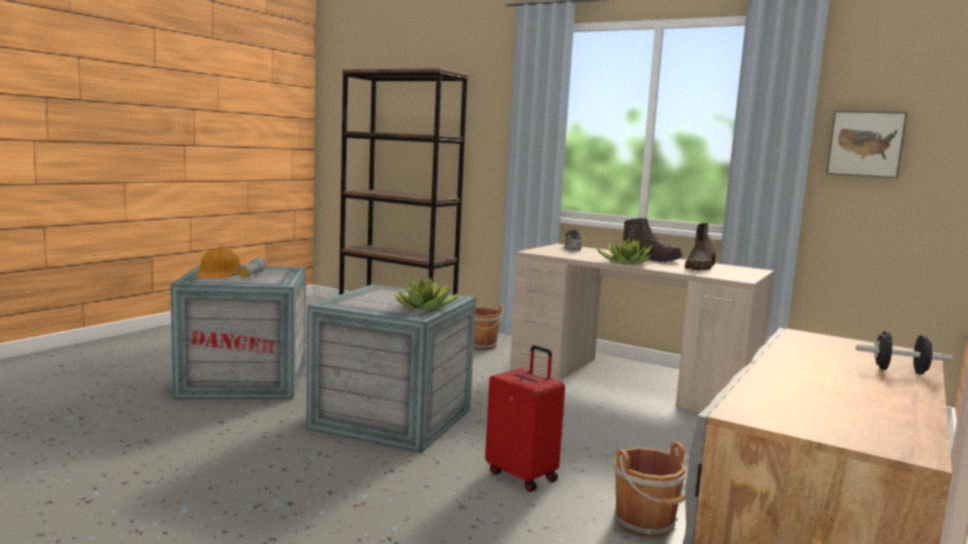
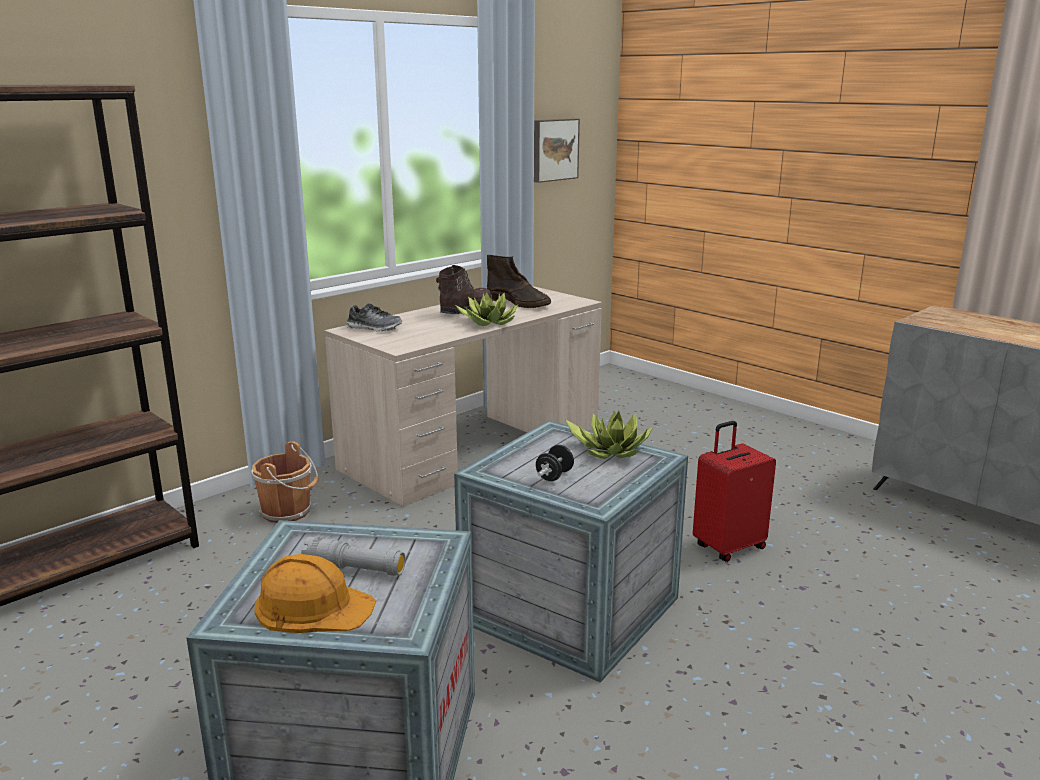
camera: 75 degrees left, 10 degrees up
brown bucket [614,442,689,537] -> none
black dumbbell [856,331,953,375] -> black dumbbell moved to [536,445,574,481]

